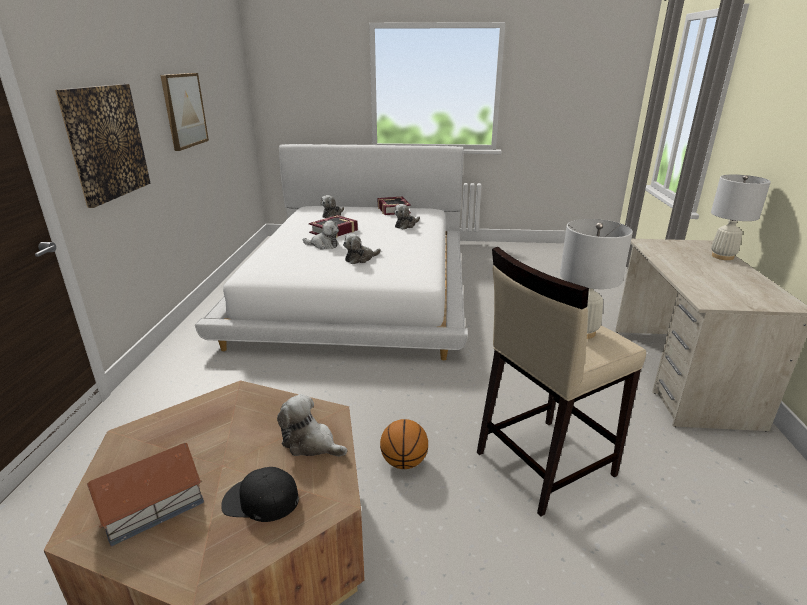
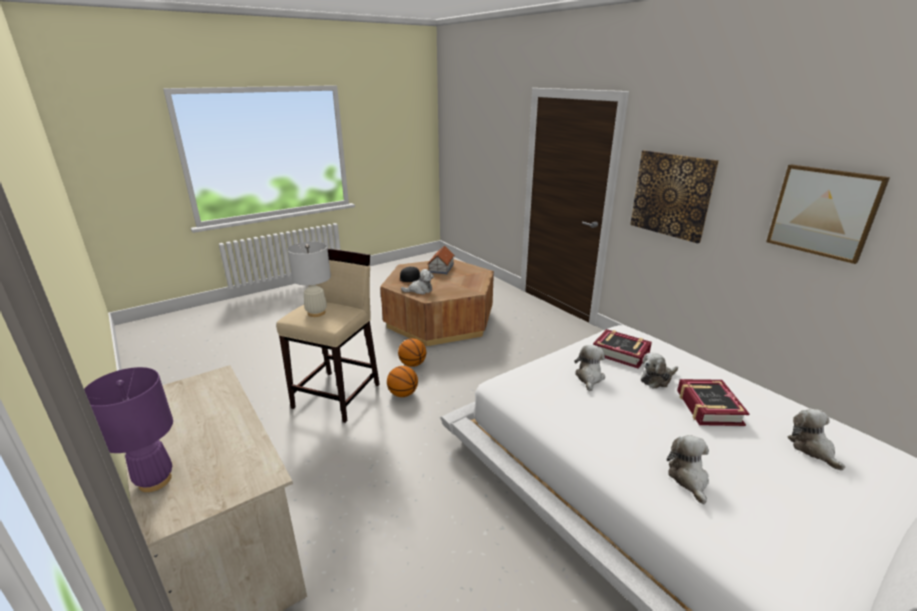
camera: 140 degrees right, 0 degrees up
book [378,197,411,215] -> book moved to [593,329,652,369]
white table lamp [711,175,771,260] -> purple table lamp [84,367,173,492]
none -> basketball [387,366,418,397]

